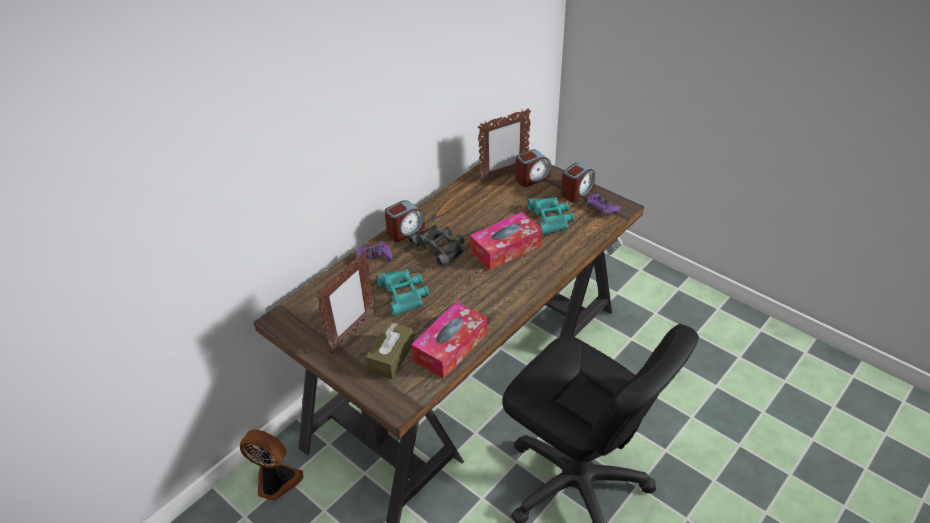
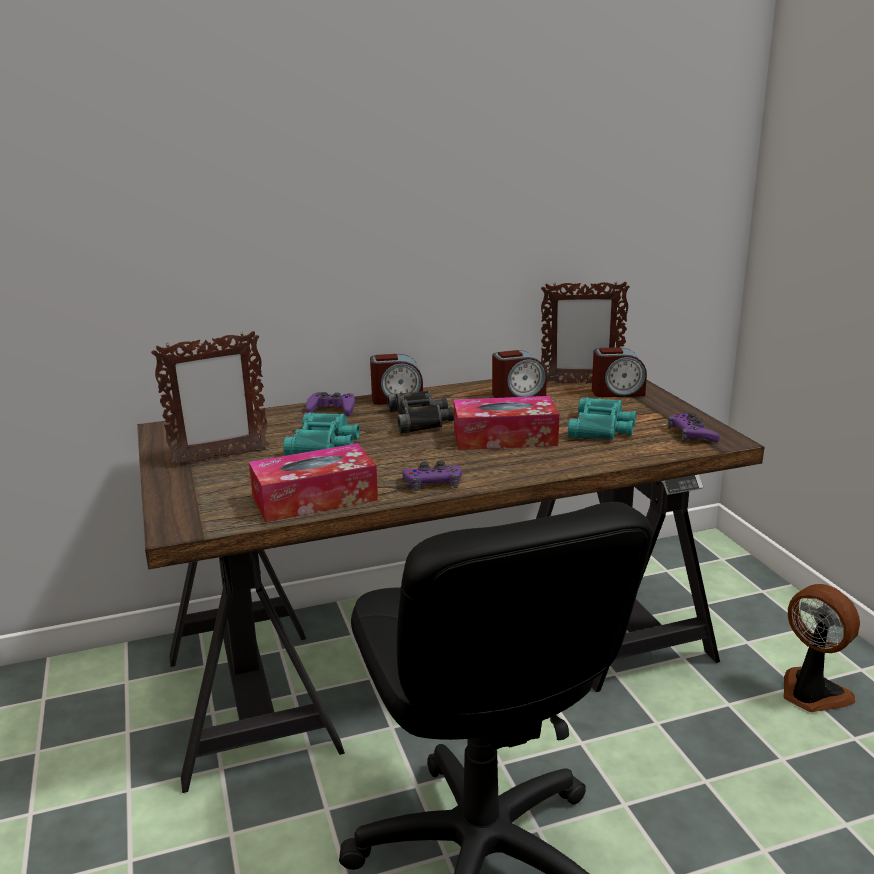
camera: 30 degrees right, 20 degrees down
fan [240,430,304,501] -> fan moved to [783,584,860,712]
brown tissue box [365,322,414,379] -> none
alarm clock [561,163,596,202] -> alarm clock moved to [492,350,547,398]
none -> purple game controller [402,460,462,491]

